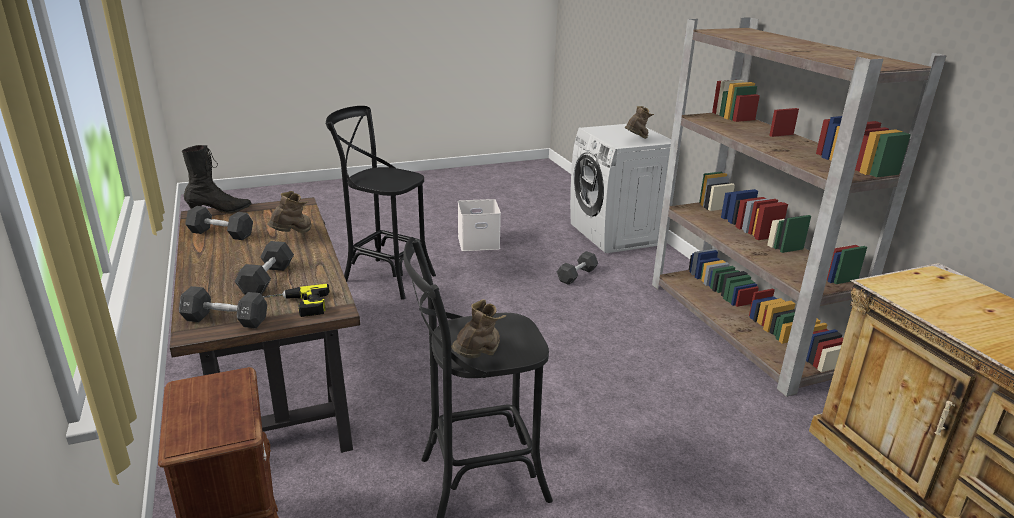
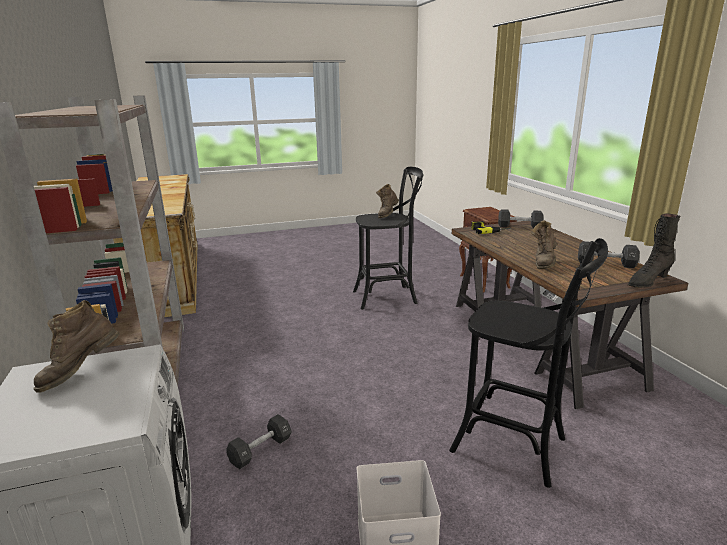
camera: 175 degrees left, 5 degrees down
black dumbbell [234,241,294,295] -> none

